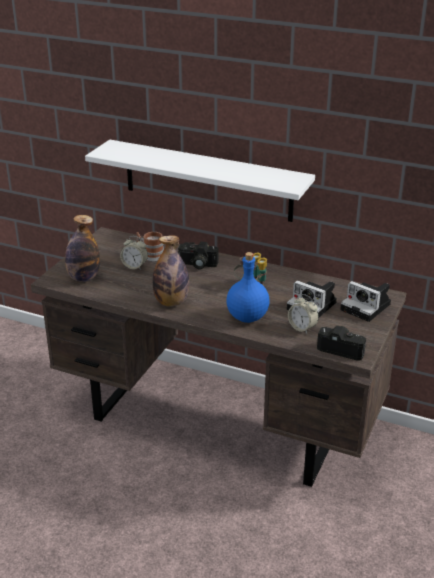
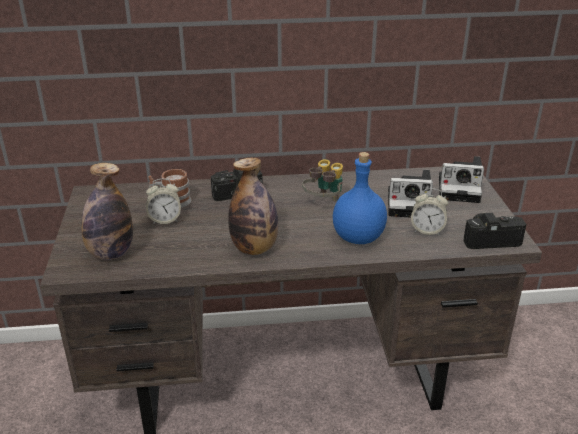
camera: 30 degrees left, 0 degrees up
white shelf [85,140,315,222] -> none

